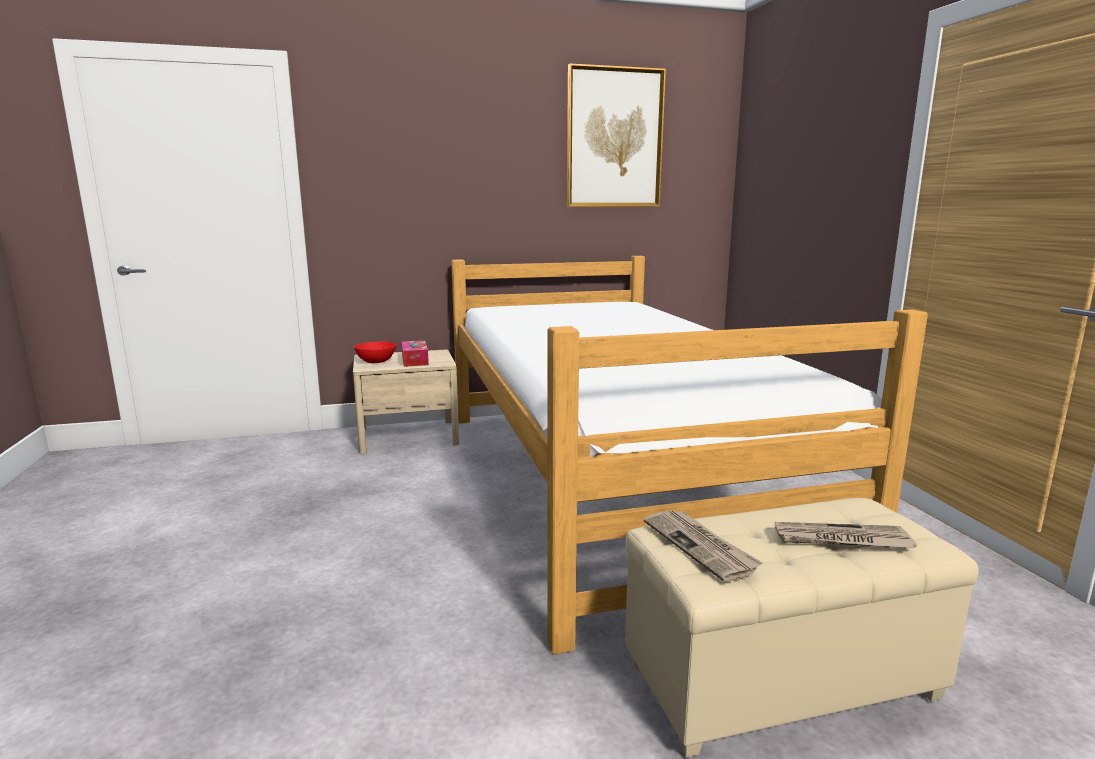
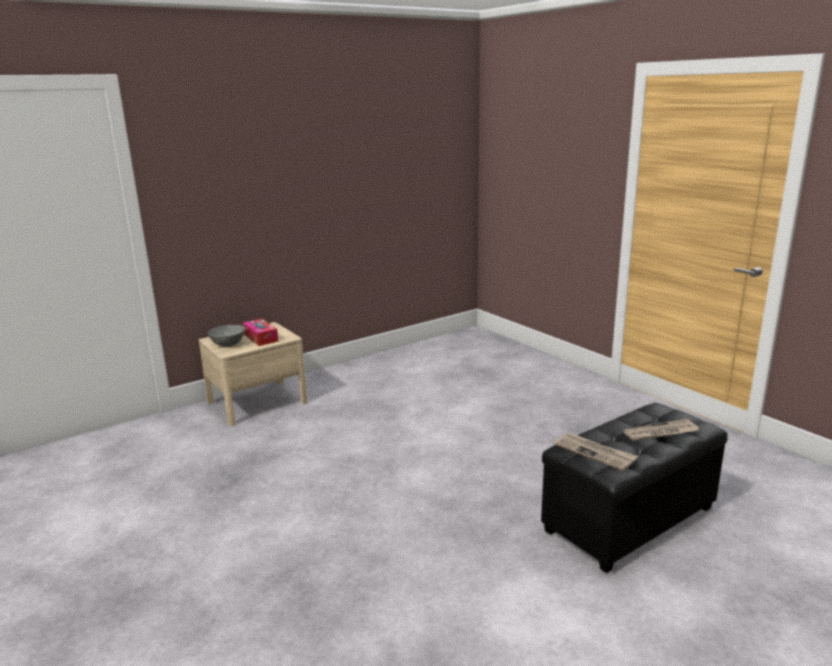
camera: 20 degrees left, 5 degrees up
red bowl [354,341,397,363] -> grey bowl [208,325,245,347]
bed [451,256,928,654] -> none
picture [567,64,666,207] -> none
beige ottoman [625,498,979,758] -> black ottoman [541,403,728,573]

